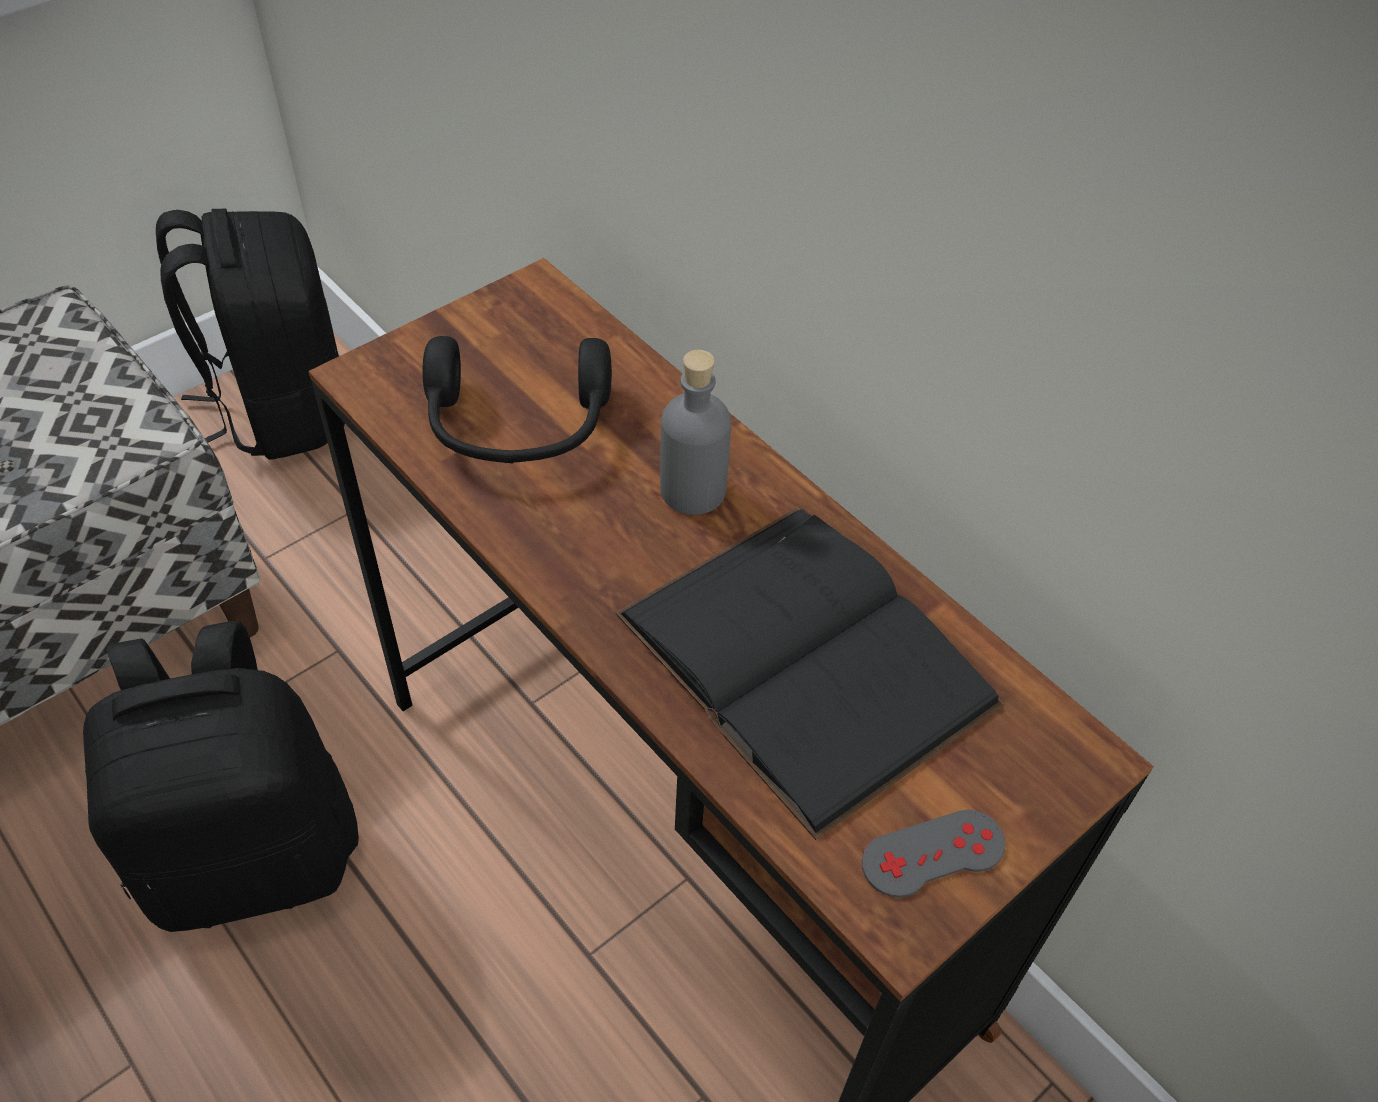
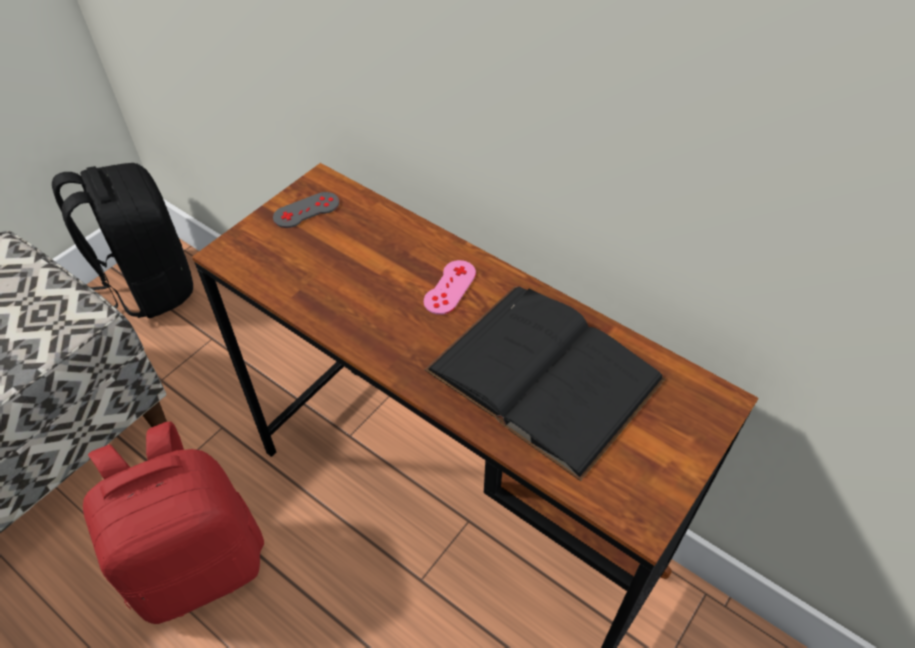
camera: 10 degrees left, 0 degrees up
black backpack [83,621,359,932] -> red backpack [83,421,264,624]
black headphones [422,336,612,463] -> none
grey bottle [660,350,731,515] -> pink game controller [424,260,476,315]
grey game controller [862,810,1006,898] -> grey game controller moved to [273,192,339,228]

